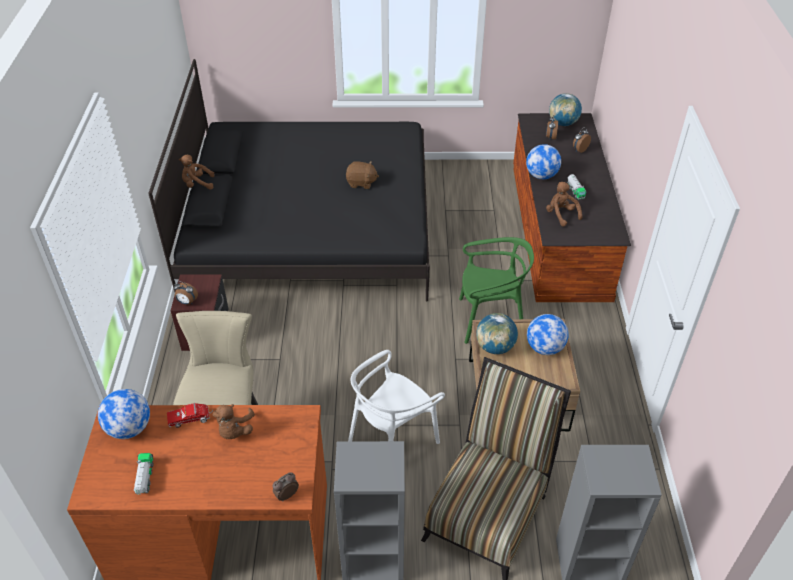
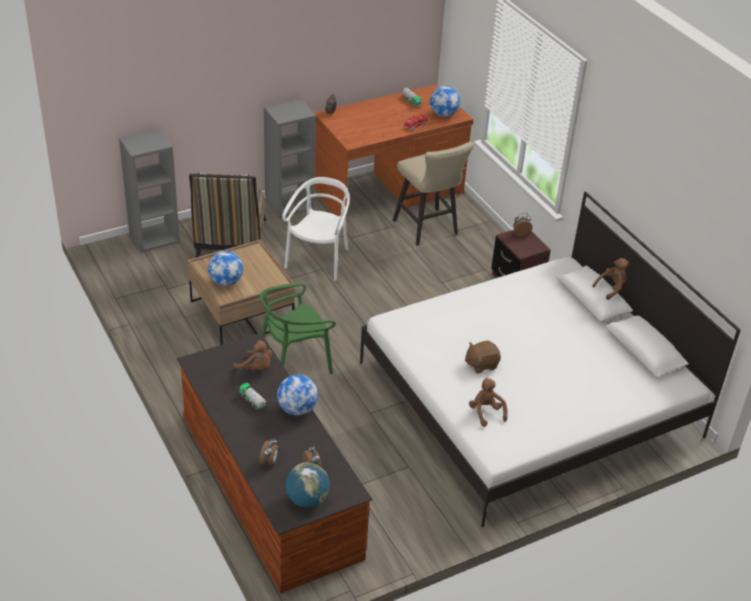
camera: 150 degrees right, 5 degrees down
black bed [148,59,430,301] -> white bed [360,191,741,527]
brown plush toy [213,404,255,439] -> brown plush toy moved to [469,378,508,427]
globe [476,313,518,354] -> none

